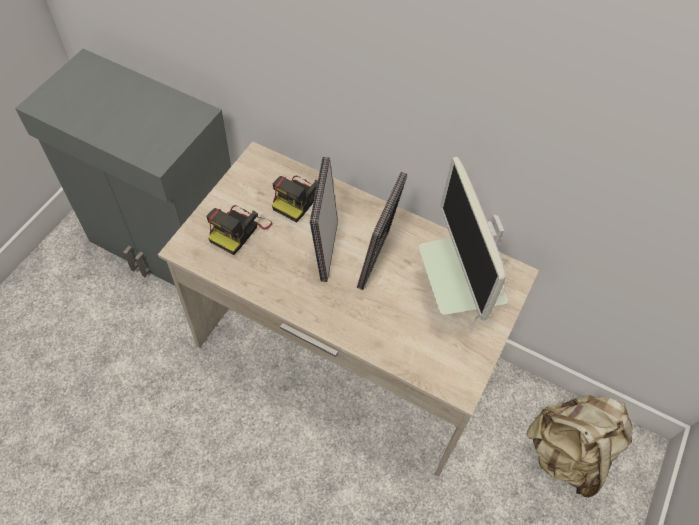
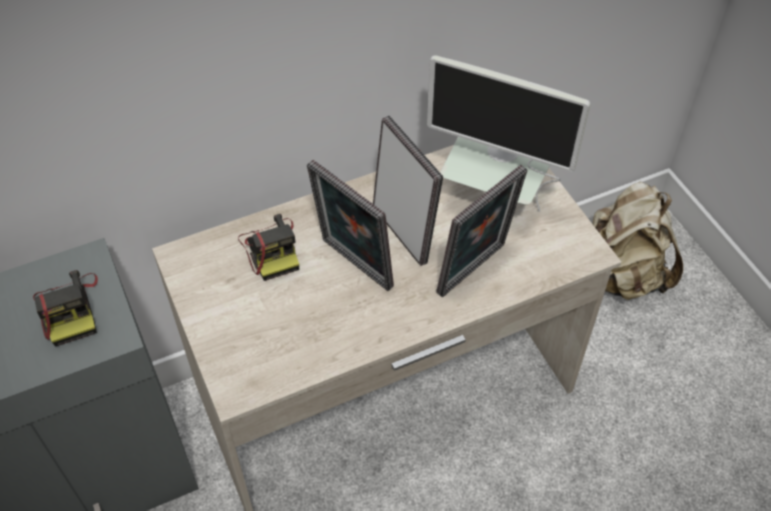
camera: 50 degrees left, 5 degrees down
camera [206,205,272,255] -> camera moved to [33,270,98,347]
none -> picture frame [436,165,527,297]

